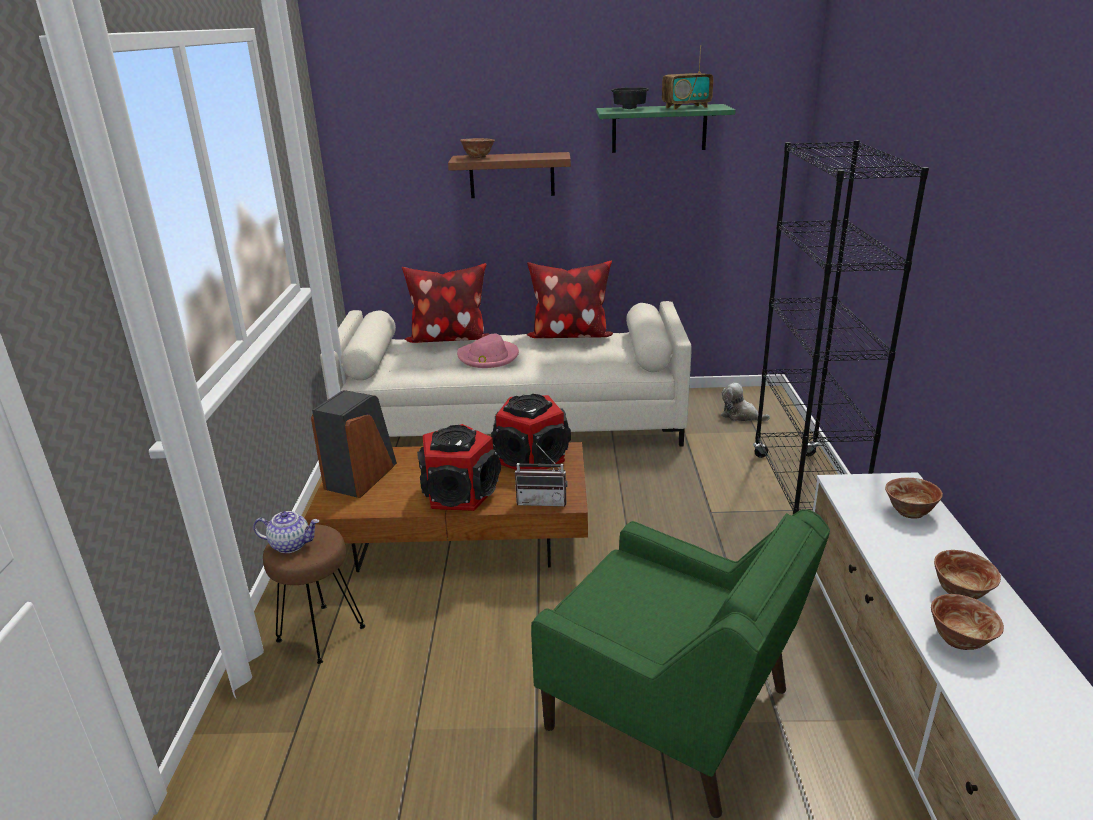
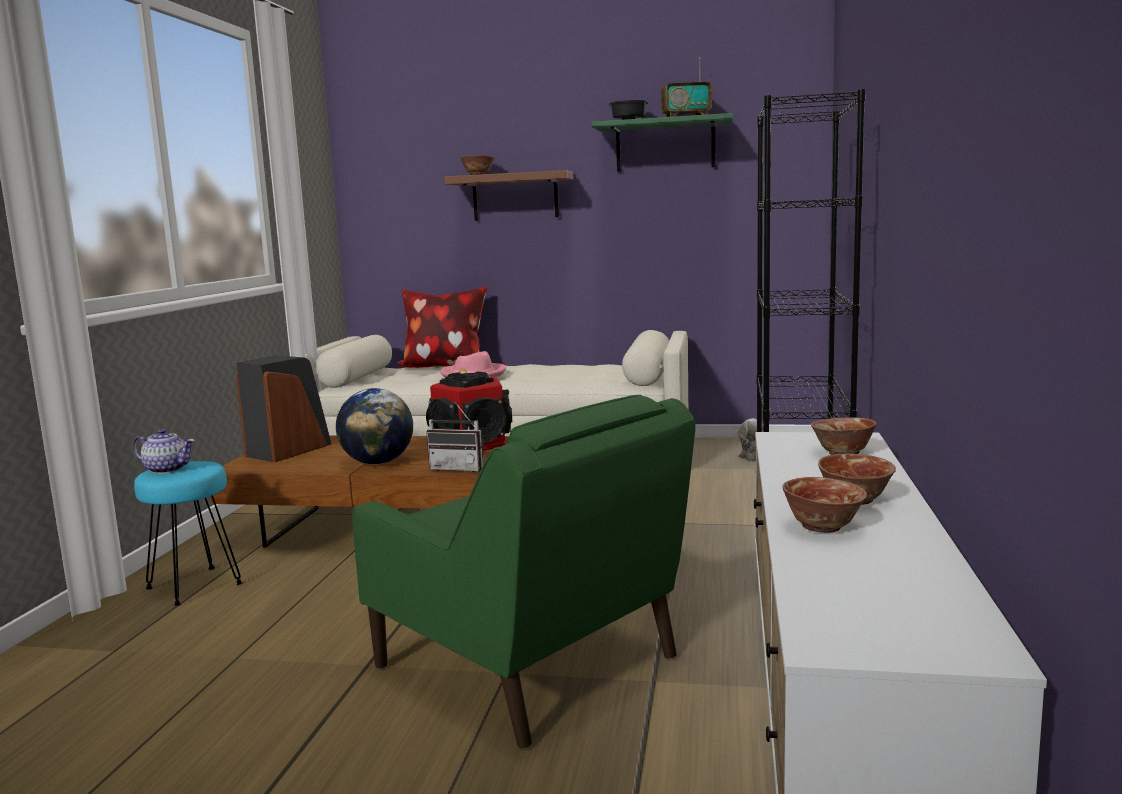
camera: 10 degrees right, 15 degrees down
brown stool [263,524,366,664] -> turquoise stool [134,461,243,606]
speaker [417,424,501,511] -> globe [336,388,413,464]
pillow [526,261,613,338] -> none

